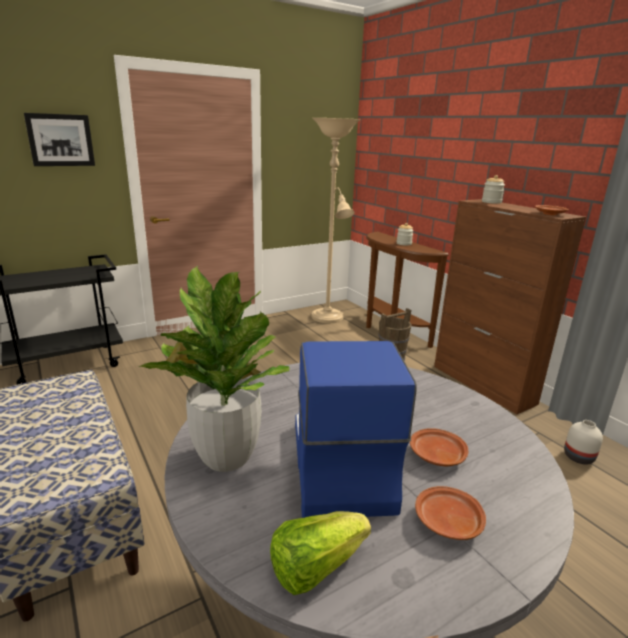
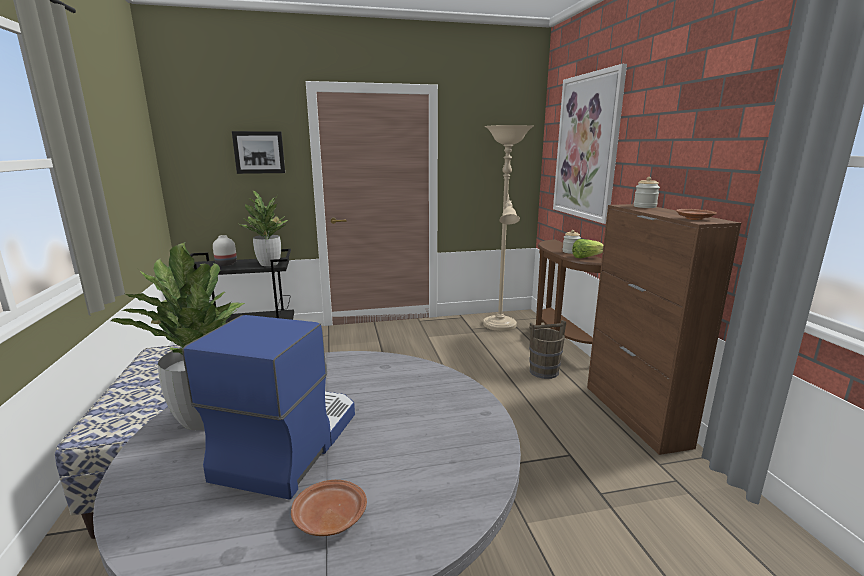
camera: 20 degrees right, 5 degrees down
lettuce [270,511,371,595] -> lettuce moved to [572,239,603,258]
brown plate [410,428,468,466] -> none
white vase [564,420,603,465] -> white vase moved to [213,235,237,266]
none -> potted plant [239,191,288,266]
none -> picture [553,64,627,224]

